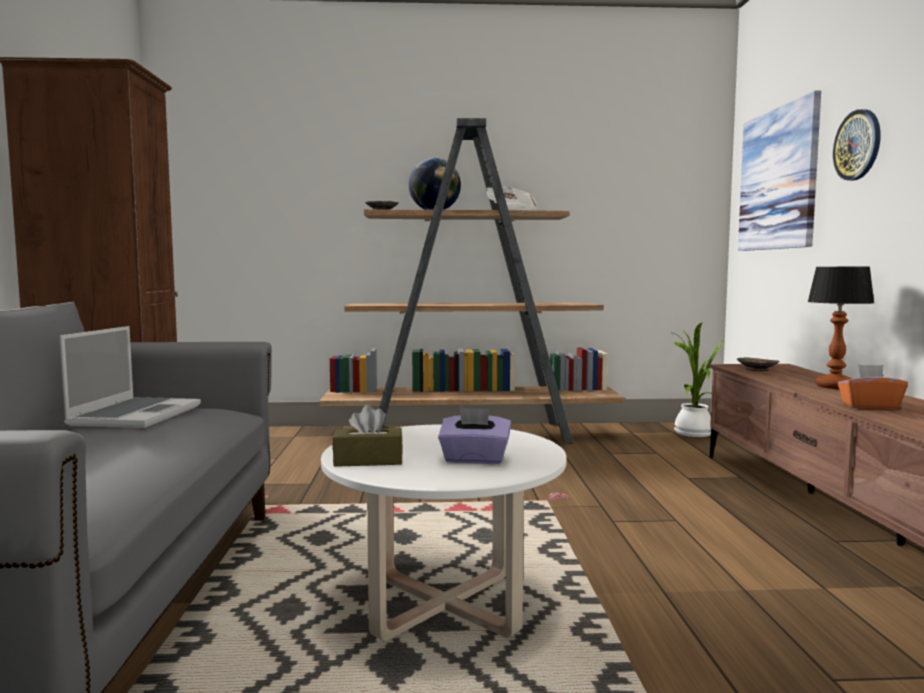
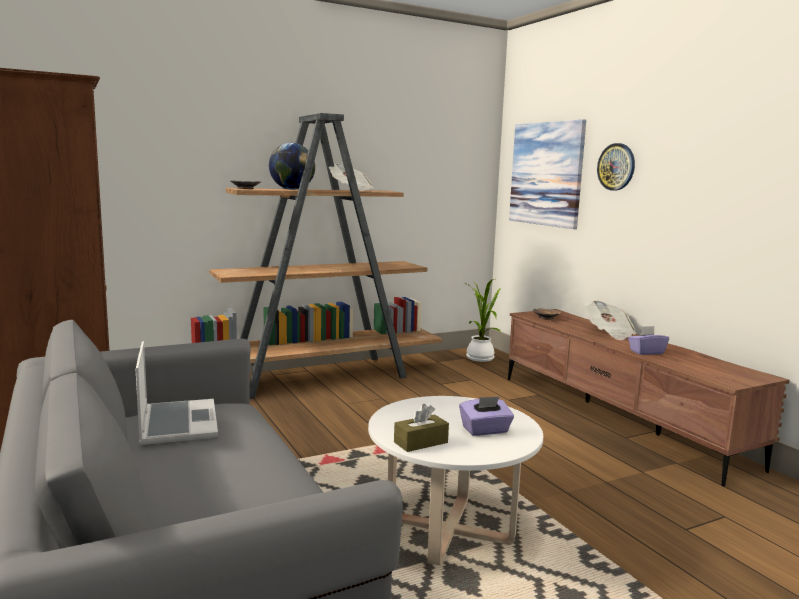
camera: 25 degrees left, 5 degrees up
table lamp [807,267,875,389] -> newspaper [586,300,637,340]
orange tissue box [838,364,908,410] -> purple tissue box [628,326,669,355]

